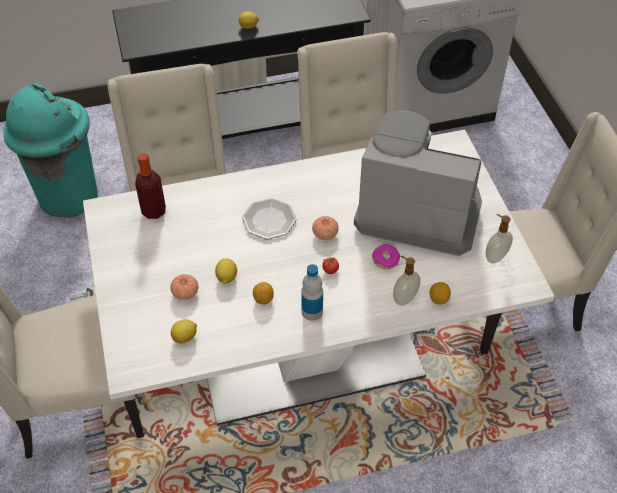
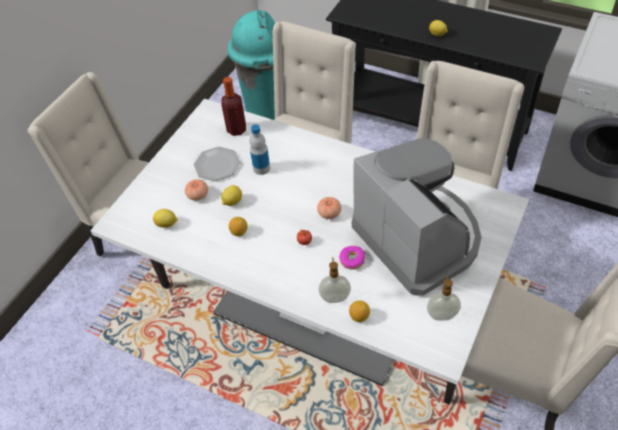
camera: 45 degrees right, 0 degrees up
plate [242,198,296,239] -> plate moved to [194,147,240,181]
bottle [301,264,323,321] -> bottle moved to [249,124,270,175]

